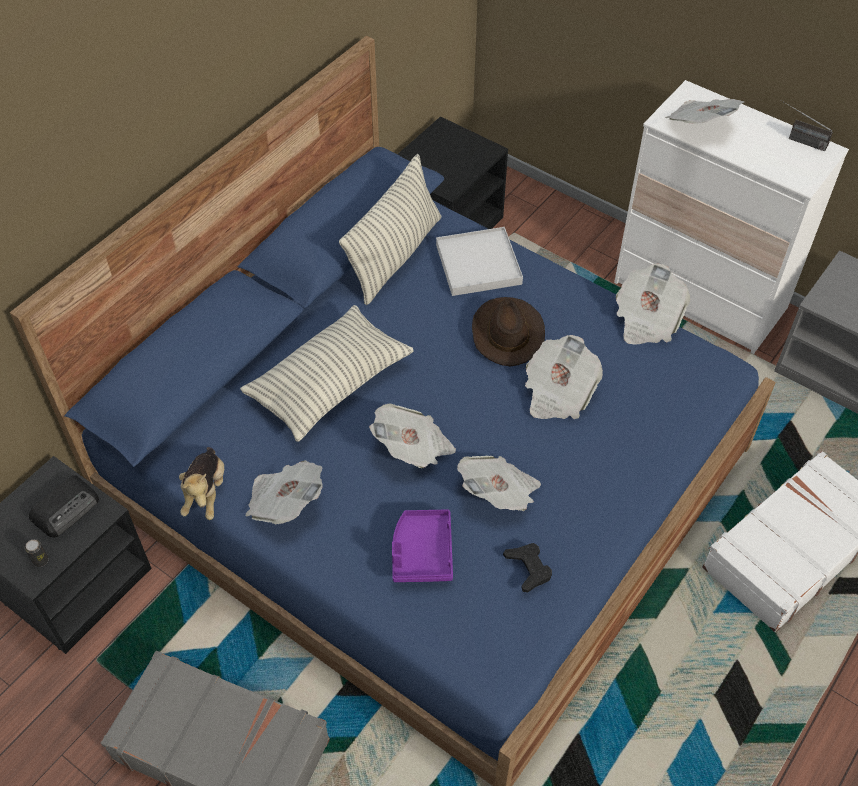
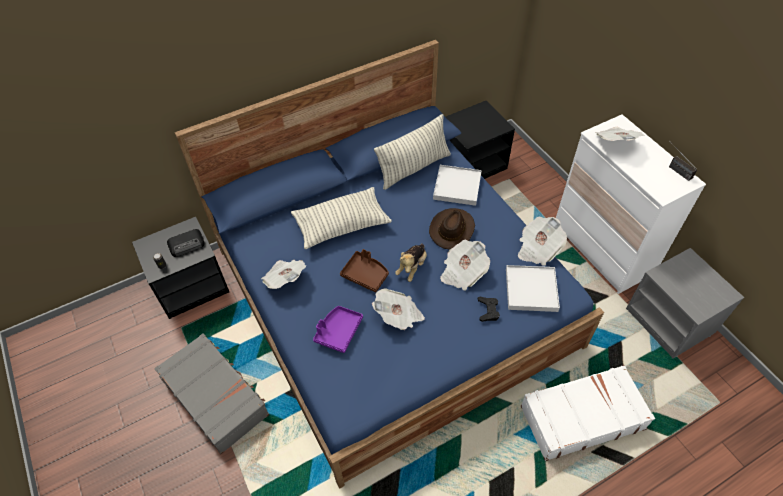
camera: 25 degrees right, 0 degrees up
plush toy [179,447,224,520] -> plush toy moved to [395,243,427,282]
newspaper [369,403,456,468] -> brown tray [340,249,389,292]
black game controller [503,543,552,592] -> black game controller moved to [478,297,500,322]
none -> white tray [506,265,560,312]

